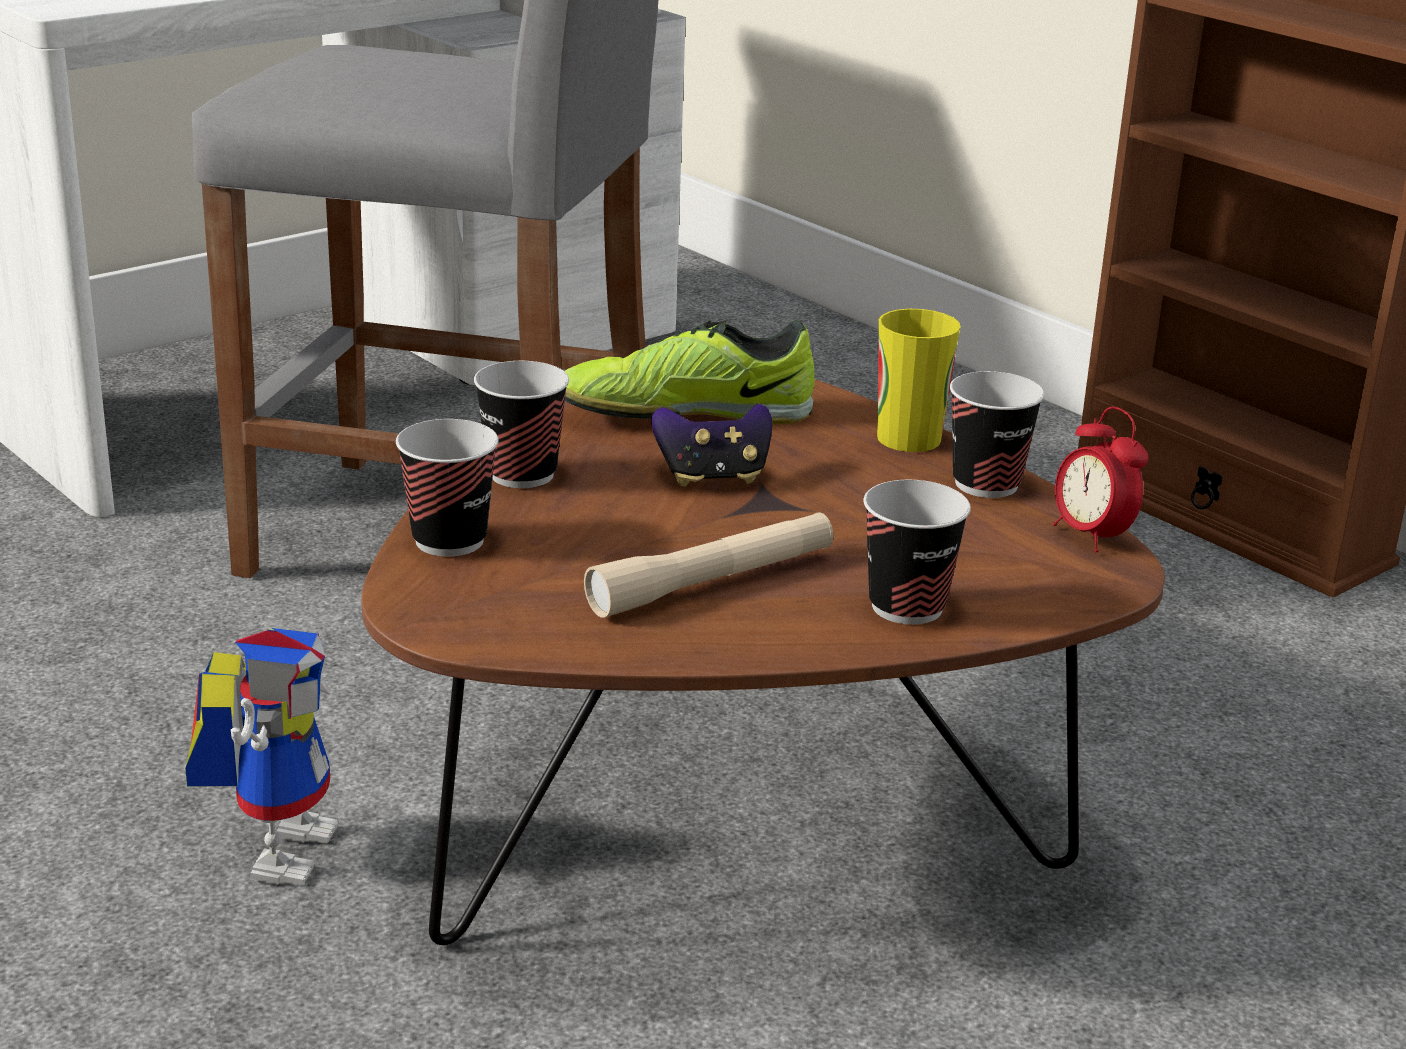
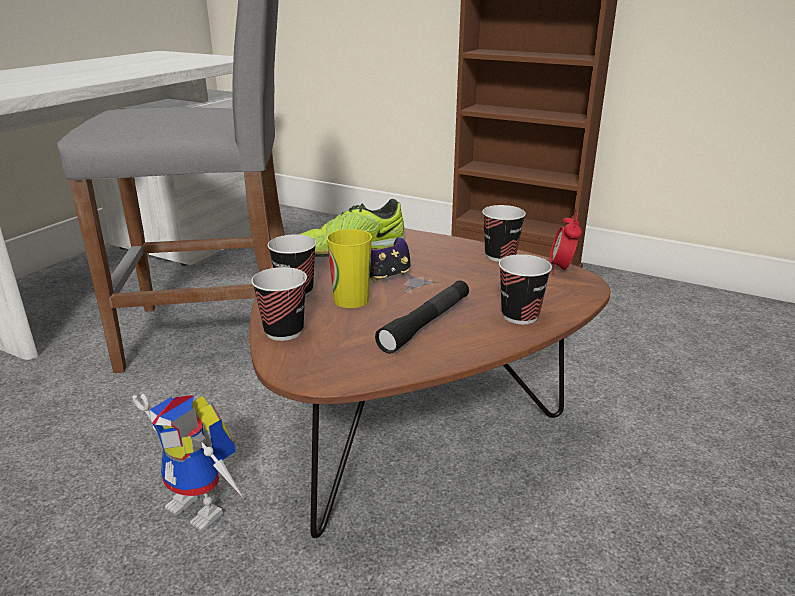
camera: 20 degrees left, 0 degrees up
toy robot [185,628,338,886] -> toy robot turned 135 degrees clockwise [132,394,244,531]
beige flashlight [584,512,833,618] -> black flashlight [375,280,469,354]
cup [877,309,961,452] -> cup moved to [327,229,372,308]
alarm clock [1053,407,1149,552] -> alarm clock turned 60 degrees clockwise [550,211,582,274]

